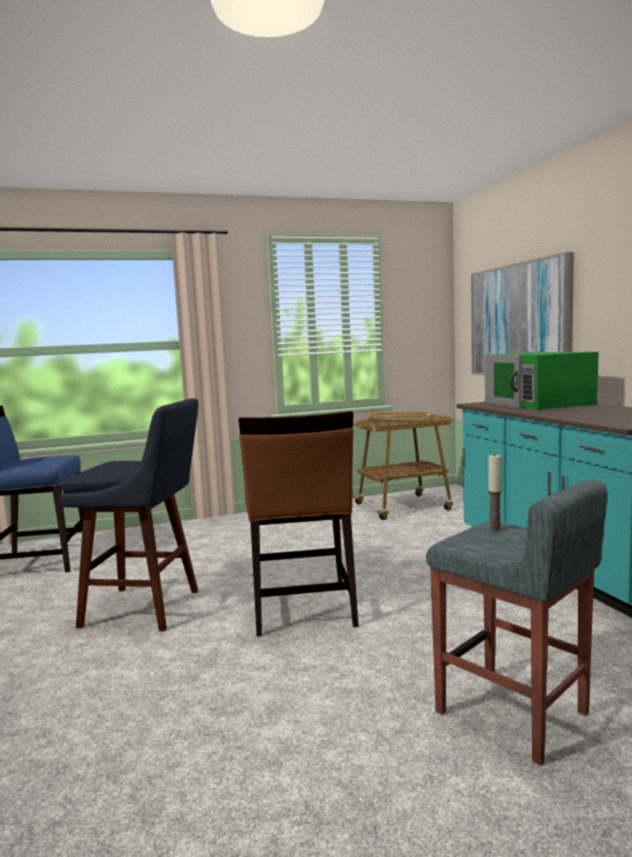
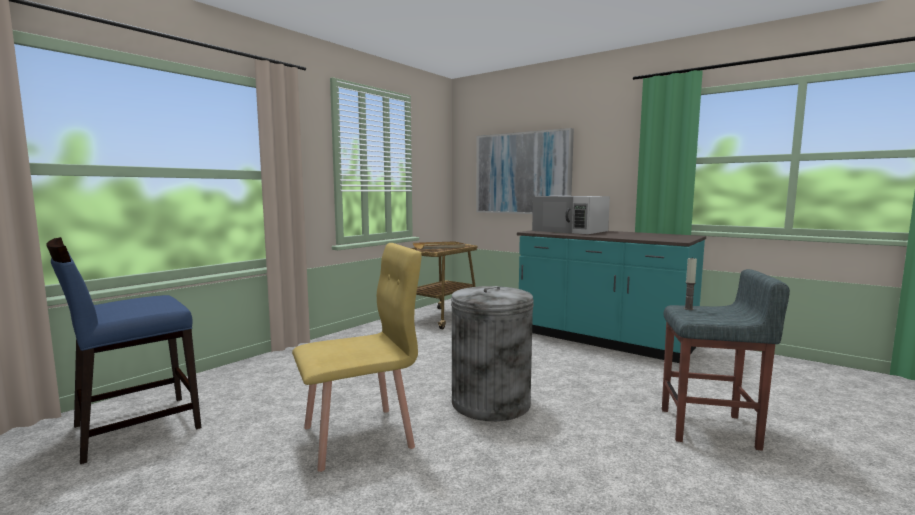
camera: 35 degrees left, 0 degrees up
blue stool [60,398,198,631] -> yellow chair [292,243,422,472]
brown chair [239,411,359,637] -> grey trash can [451,286,534,421]
green microwave [485,352,599,410] -> white microwave [532,196,610,234]

